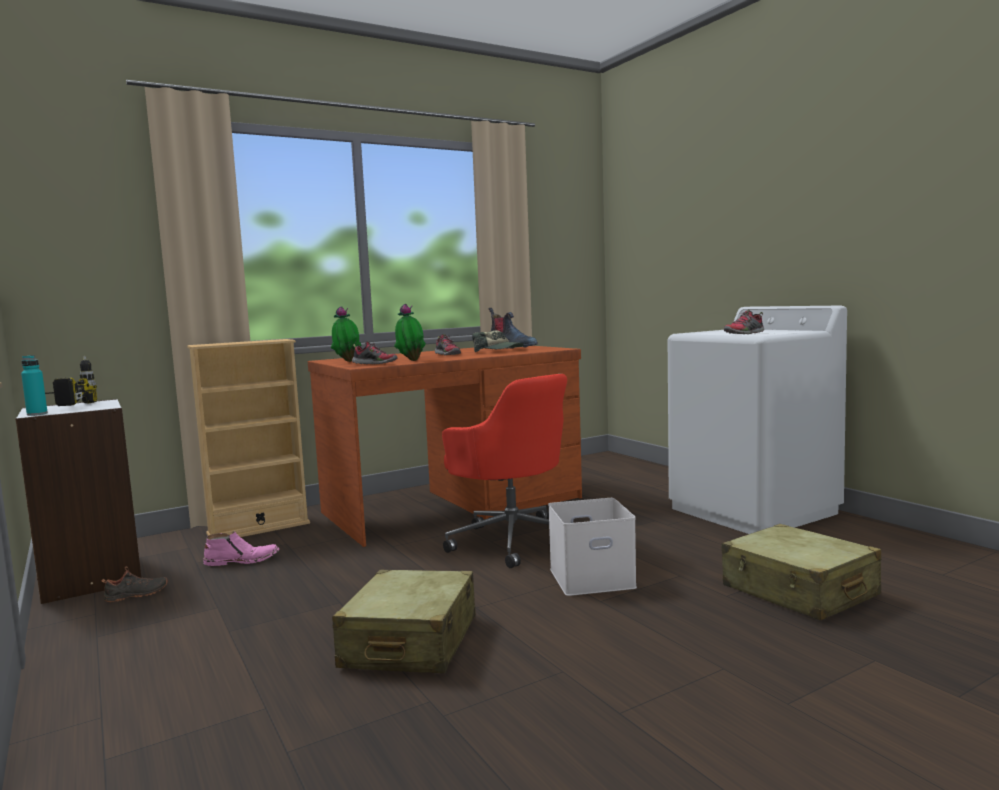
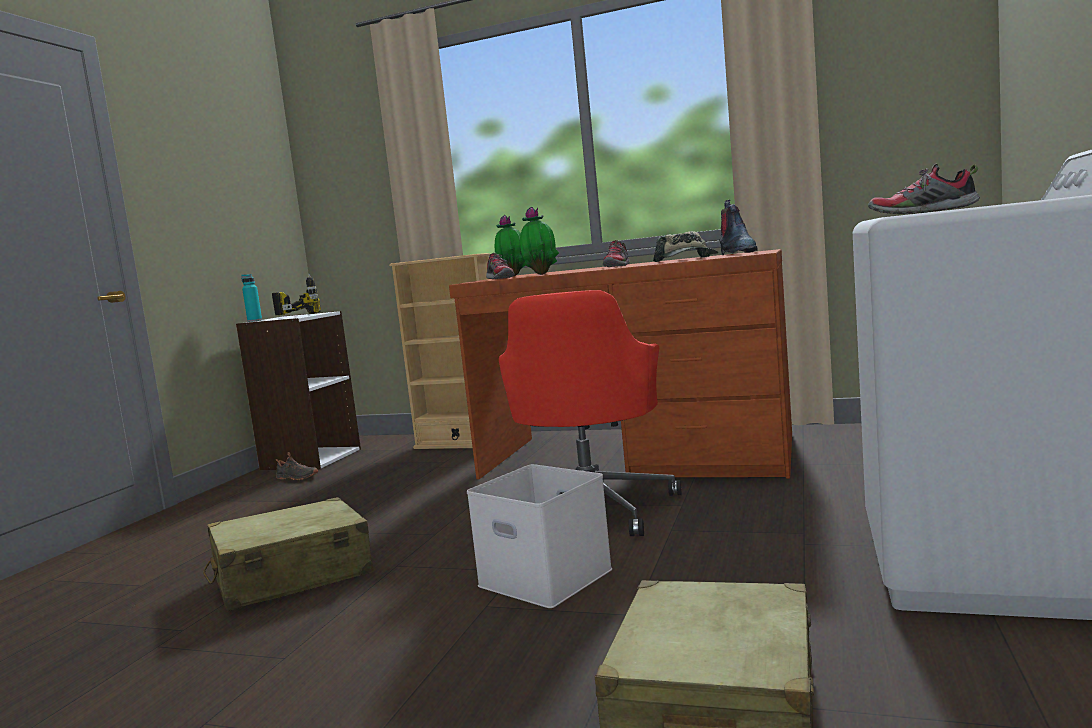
camera: 50 degrees right, 0 degrees up
pink boot [203,531,280,566] -> none

